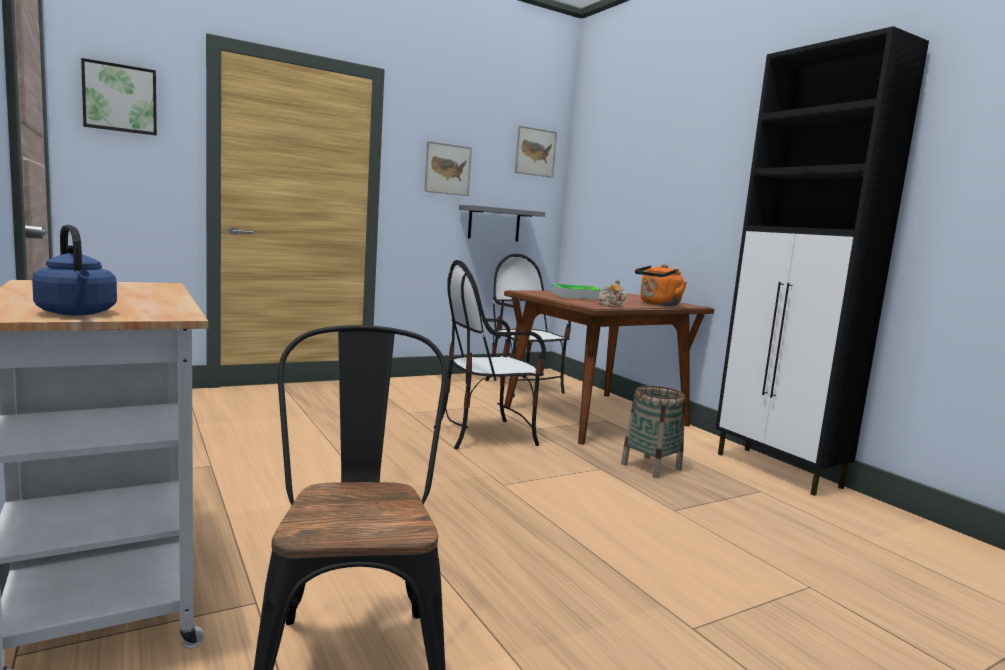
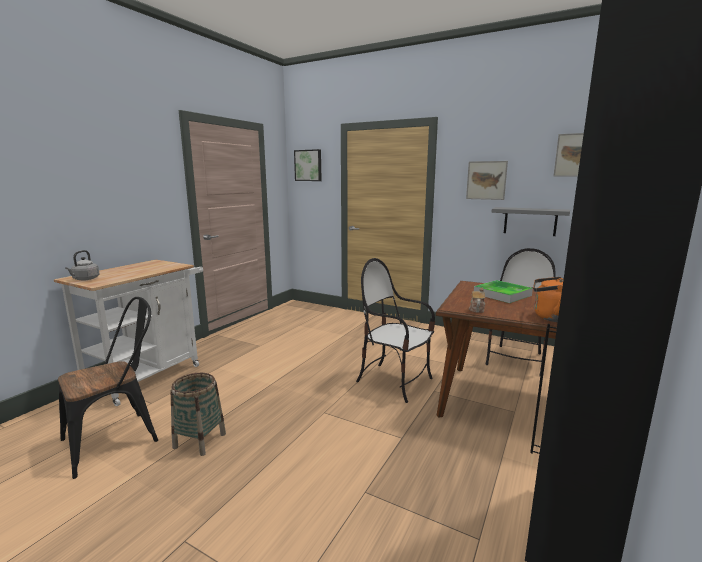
camera: 60 degrees right, 5 degrees up
blue kettle [32,225,117,315] -> grey kettle [65,250,99,281]
basket [621,386,685,478] -> basket moved to [171,373,226,456]

